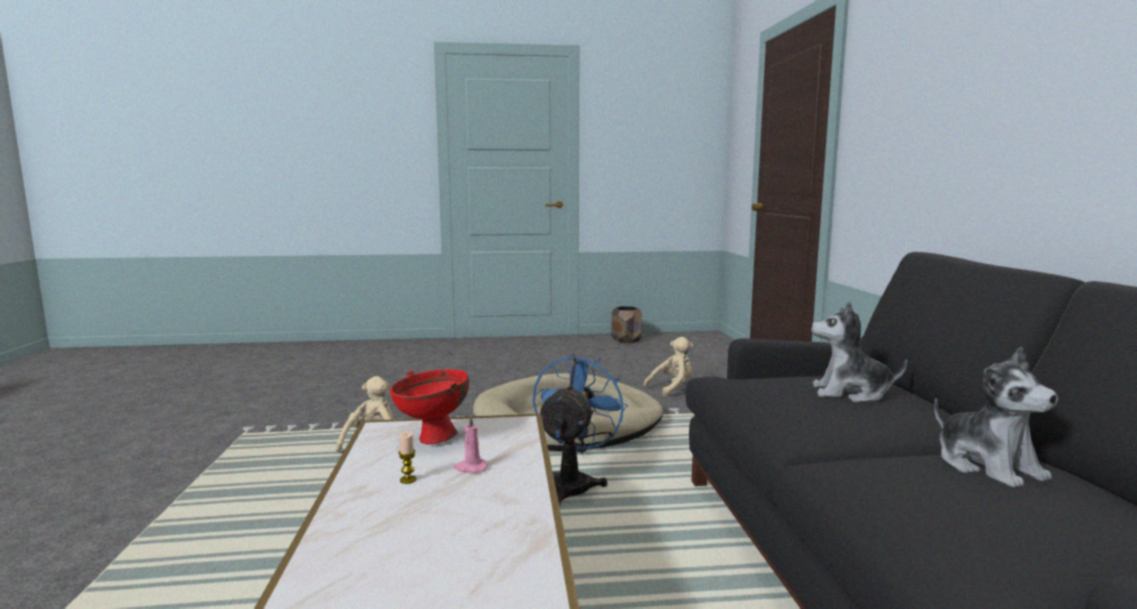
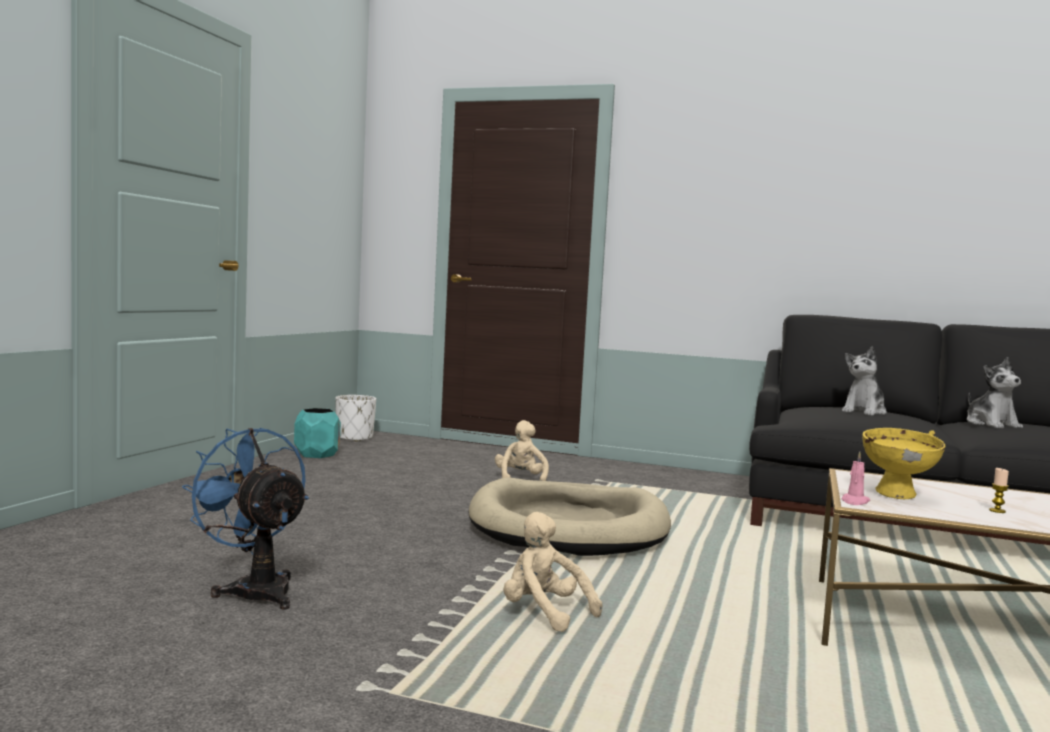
camera: 65 degrees left, 5 degrees down
red bowl [389,369,469,445] -> yellow bowl [862,428,946,499]
pink candle [454,415,489,473] -> pink candle moved to [842,452,870,505]
blue fan [532,353,628,506] -> blue fan moved to [182,428,309,610]
brown planter [611,306,642,343] -> turquoise planter [294,408,341,458]
plush toy [934,347,1058,487] -> plush toy turned 75 degrees clockwise [967,357,1023,428]
none -> white planter [335,395,376,442]

